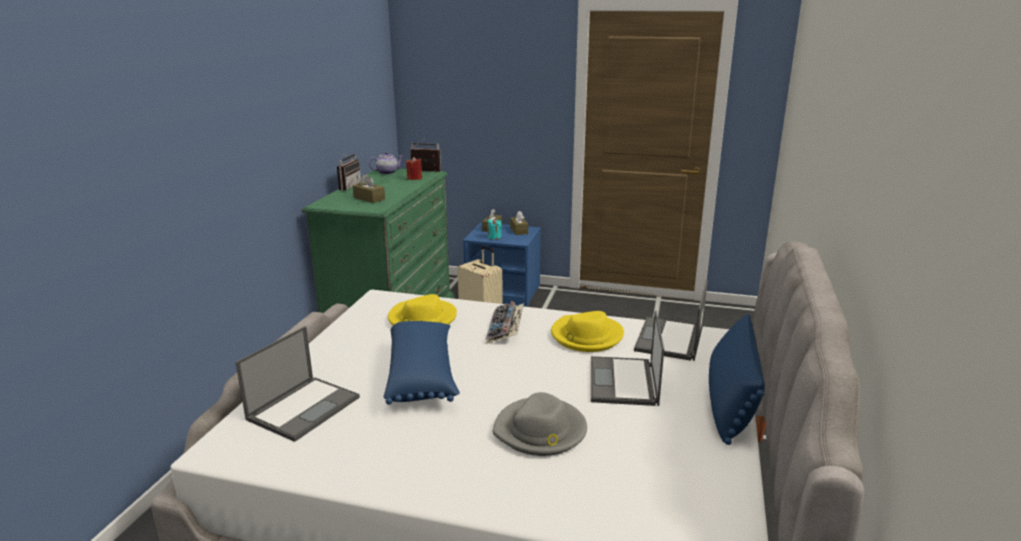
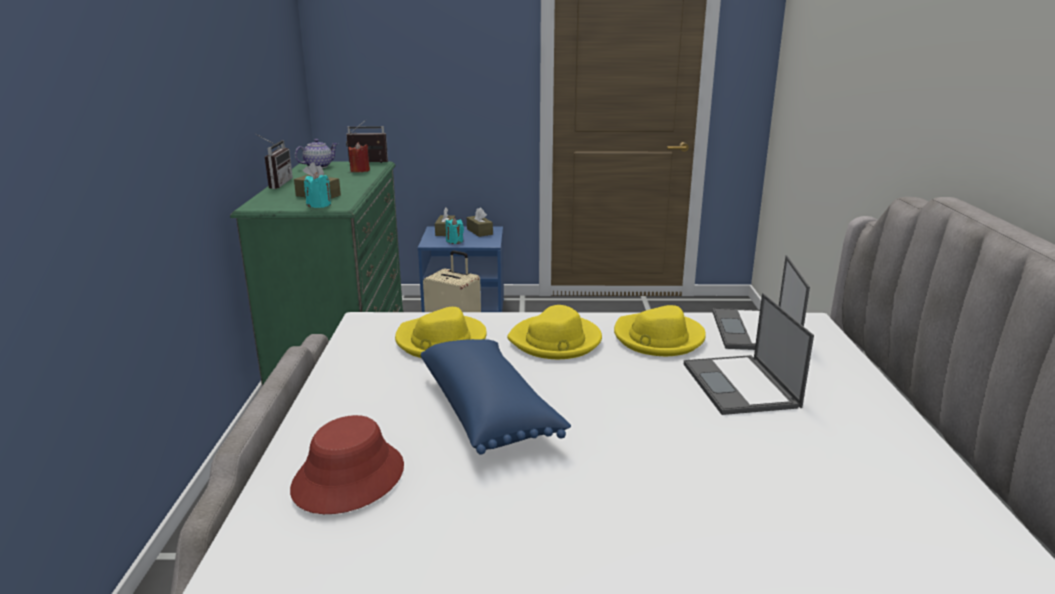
camera: 15 degrees left, 0 degrees up
laptop [235,326,360,442] -> red hat [290,415,404,514]
keyboard [485,301,524,344] -> yellow hat [507,305,602,359]
grey hat [493,392,587,456] -> none
blue pillow [709,313,765,445] -> none
none -> turquoise candle [304,172,331,208]

